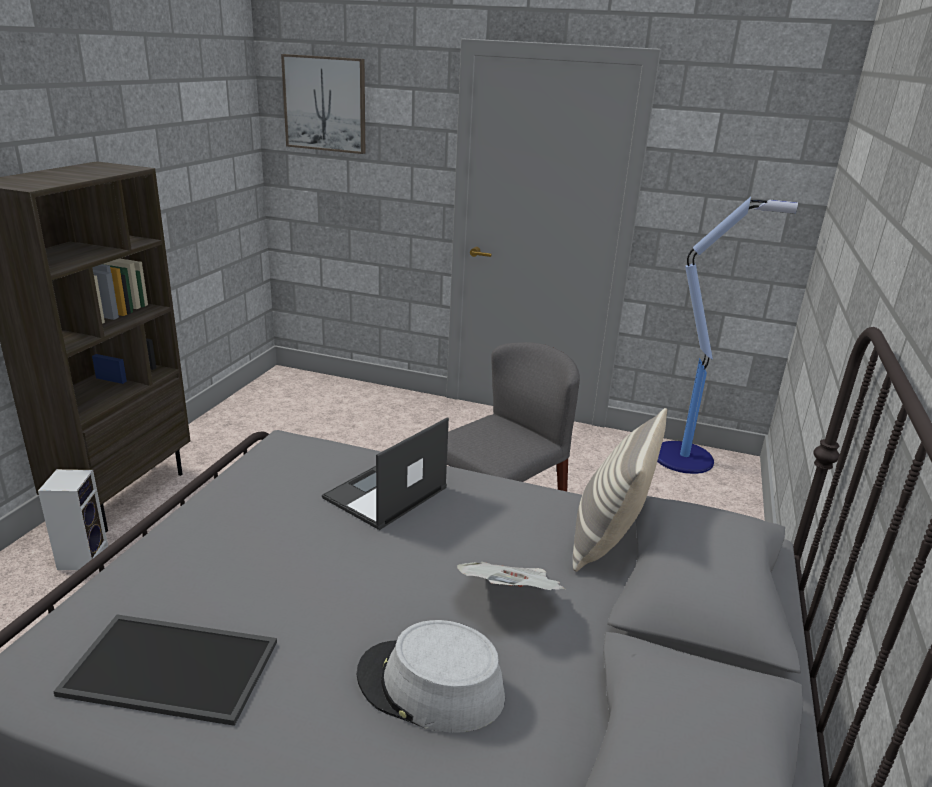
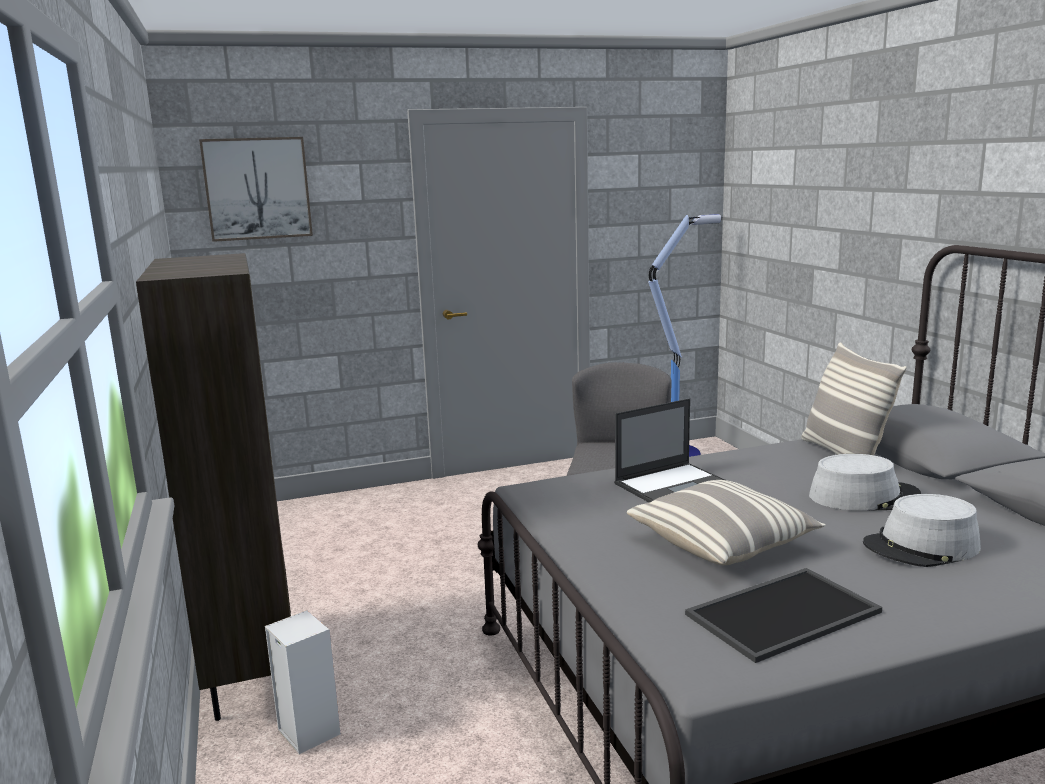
camera: 35 degrees left, 10 degrees down
laptop [322,417,449,530] -> laptop turned 120 degrees counterclockwise [614,398,725,503]
newspaper [457,562,565,590] -> grey hat [809,454,921,511]
none -> pillow [627,480,826,565]

